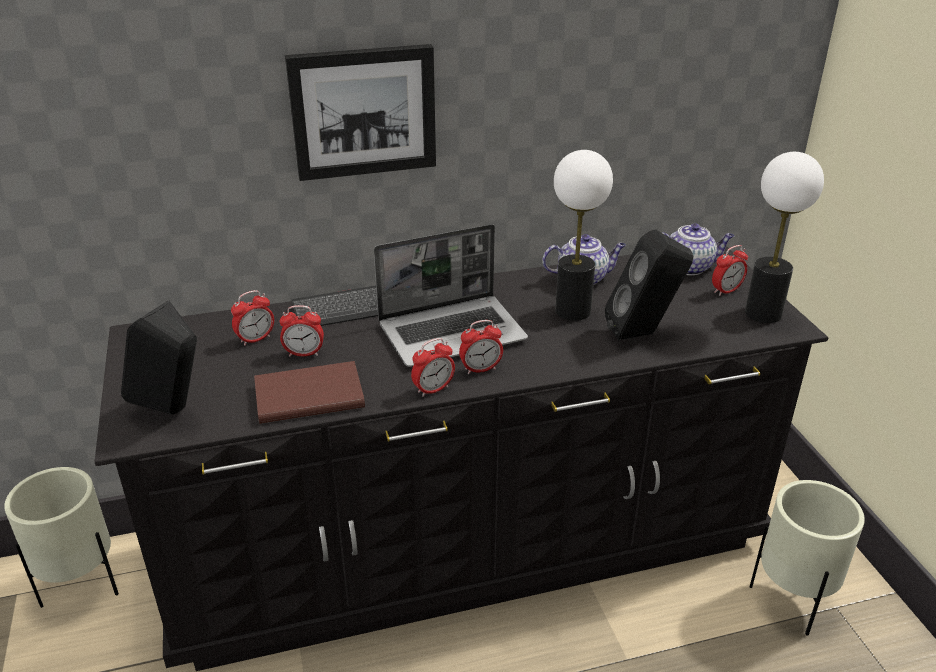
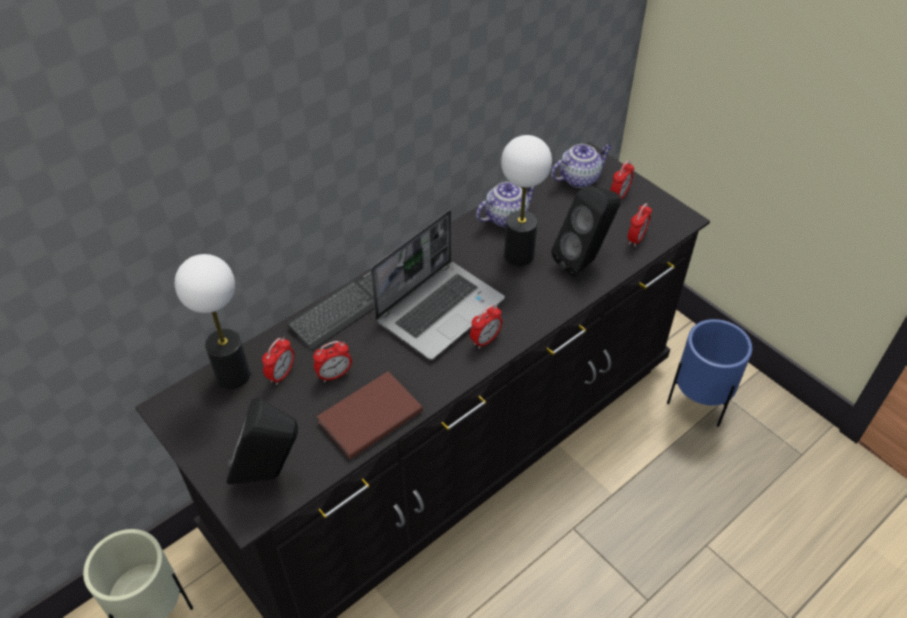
camera: 25 degrees left, 15 degrees up
picture [285,44,436,181] -> none
alarm clock [411,338,455,397] -> alarm clock moved to [628,203,652,247]
table lamp [745,152,824,323] -> table lamp moved to [175,254,251,389]
beige planter [749,480,865,636] -> blue planter [667,319,752,427]

